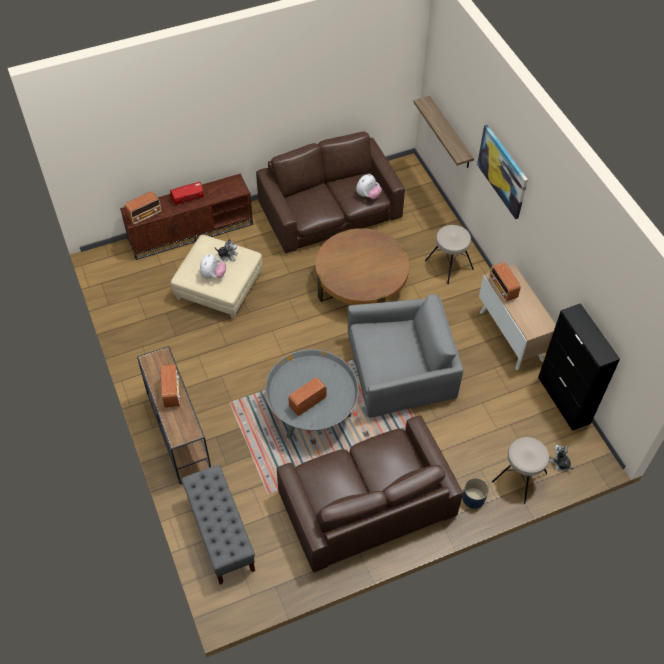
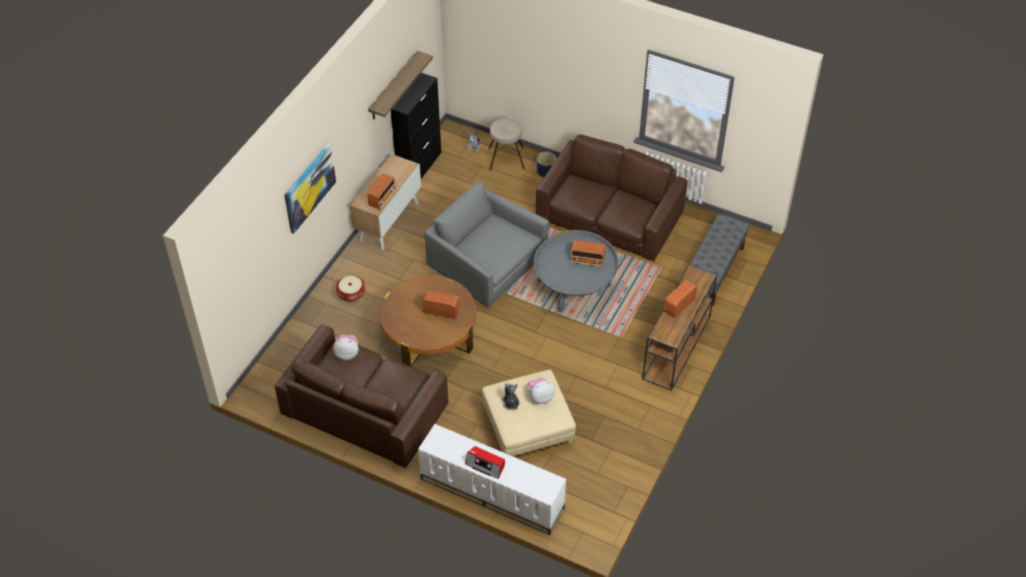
camera: 130 degrees left, 5 degrees down
brown tv stand [120,174,253,260] -> white tv stand [418,424,566,535]
radio [125,191,162,224] -> radio moved to [422,290,460,319]
shelf [413,96,474,168] -> shelf moved to [368,51,433,119]
beige stool [425,225,474,284] -> basket [336,276,366,301]

